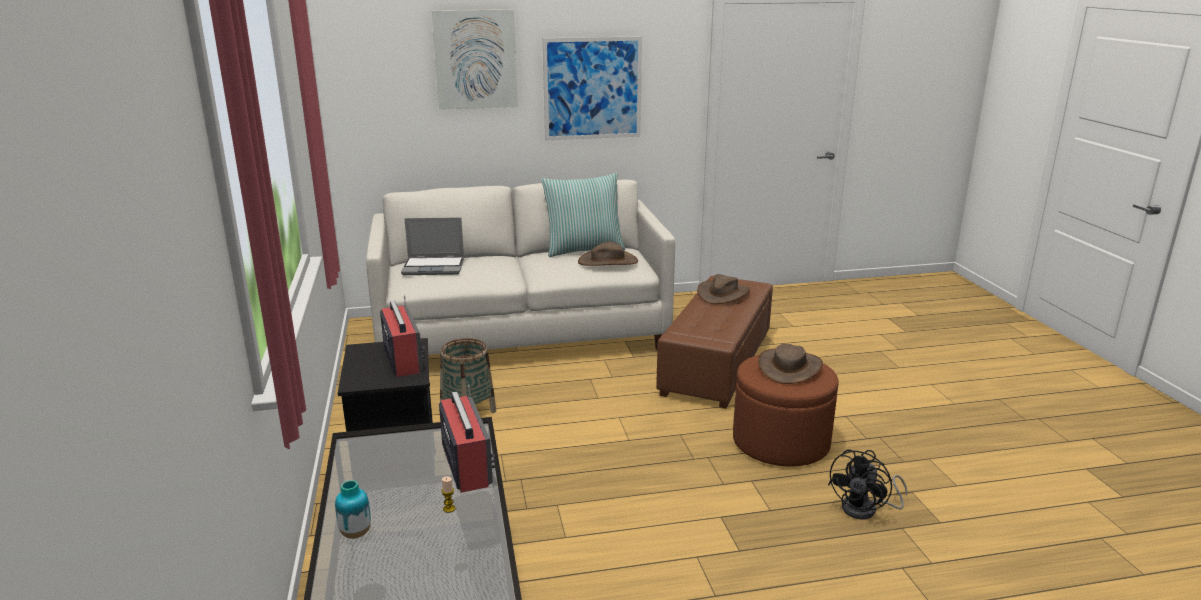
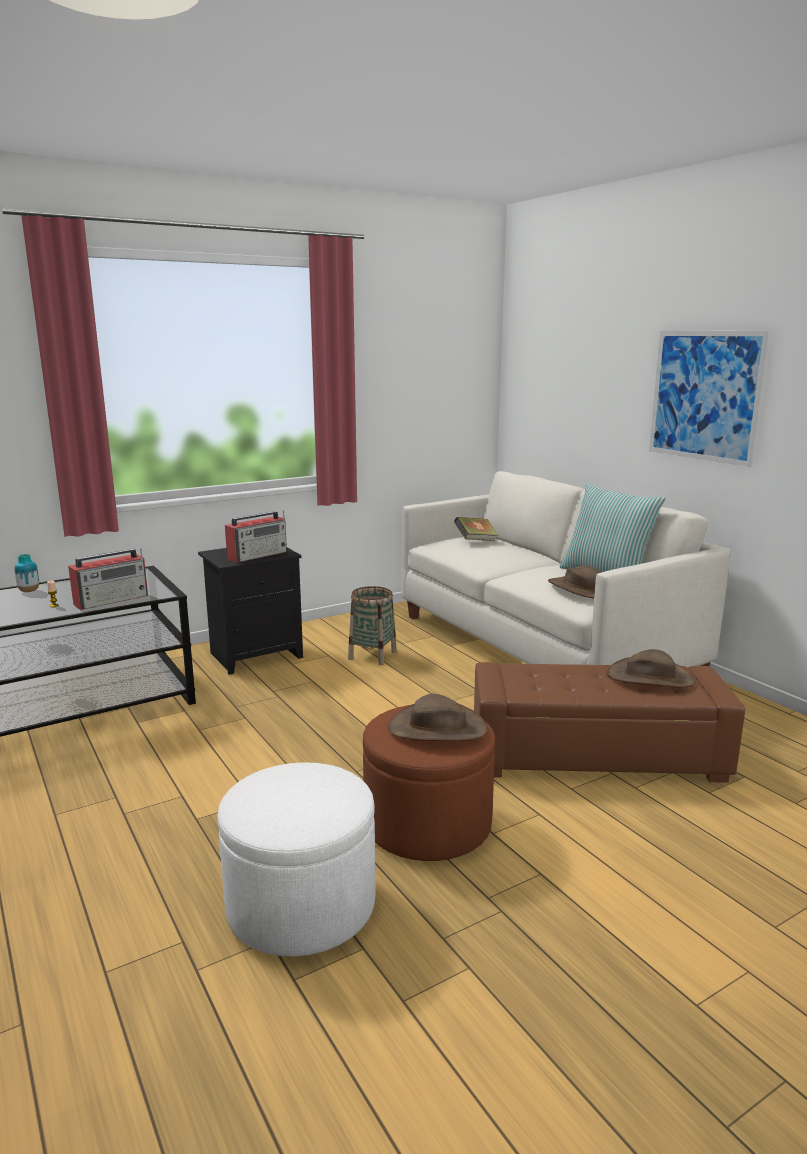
camera: 70 degrees right, 5 degrees down
laptop [401,217,464,275] -> book [454,517,499,541]
picture [432,9,517,110] -> none
black fan [828,449,908,519] -> white ottoman [217,762,376,957]

